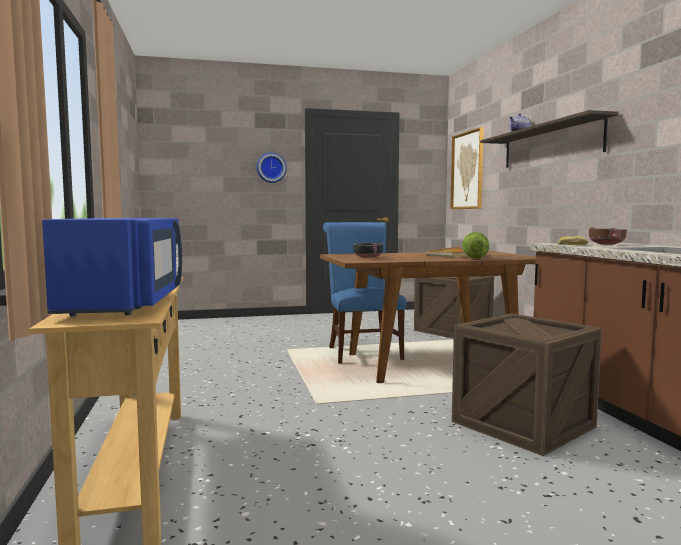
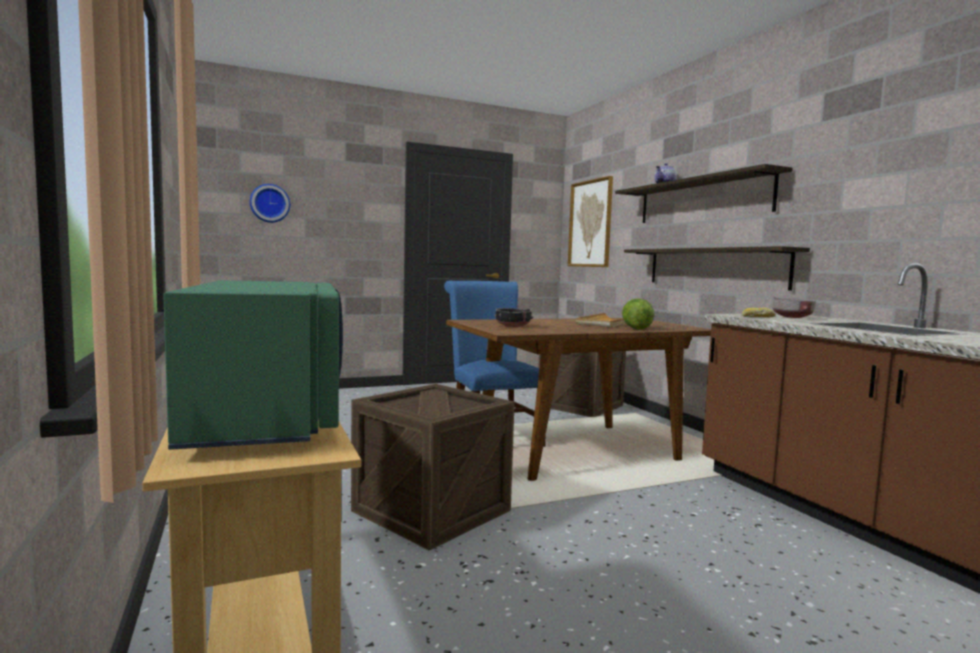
camera: 10 degrees left, 0 degrees up
blue microwave [42,218,182,316] -> green microwave [163,280,343,450]
wall clock [257,153,287,183] -> wall clock moved to [250,184,290,223]
crate [452,313,602,456] -> crate moved to [351,384,515,550]
brown bowl [589,227,627,245] -> grey bowl [772,297,816,318]
none -> shelf [624,246,810,291]

